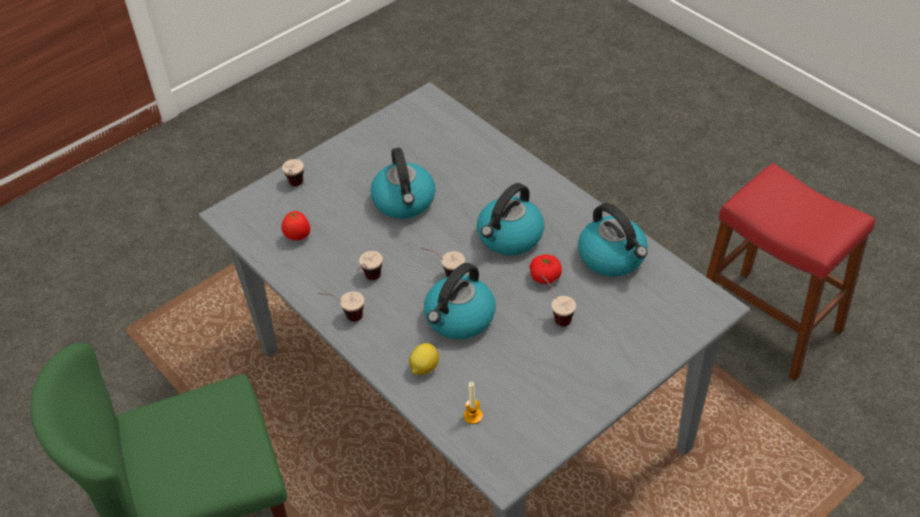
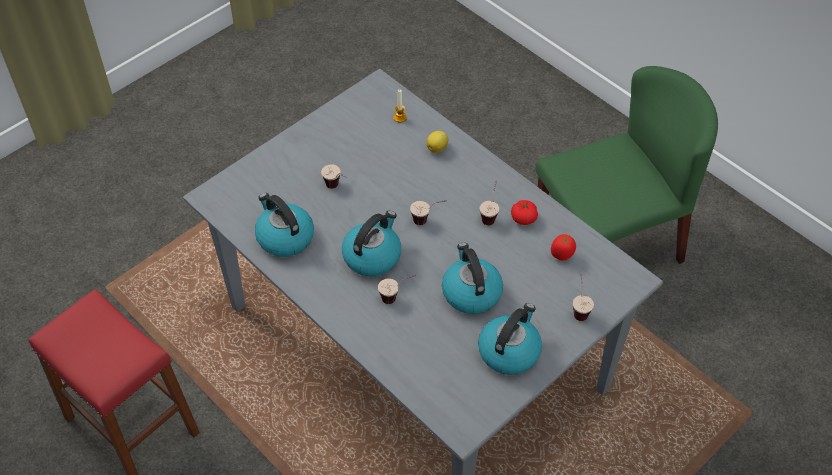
camera: 175 degrees right, 5 degrees up
cup [318,291,364,322] -> cup moved to [378,275,416,304]
kettle [424,263,496,339] -> kettle moved to [478,303,542,375]
tomato [530,254,562,284] -> tomato moved to [511,200,538,225]

